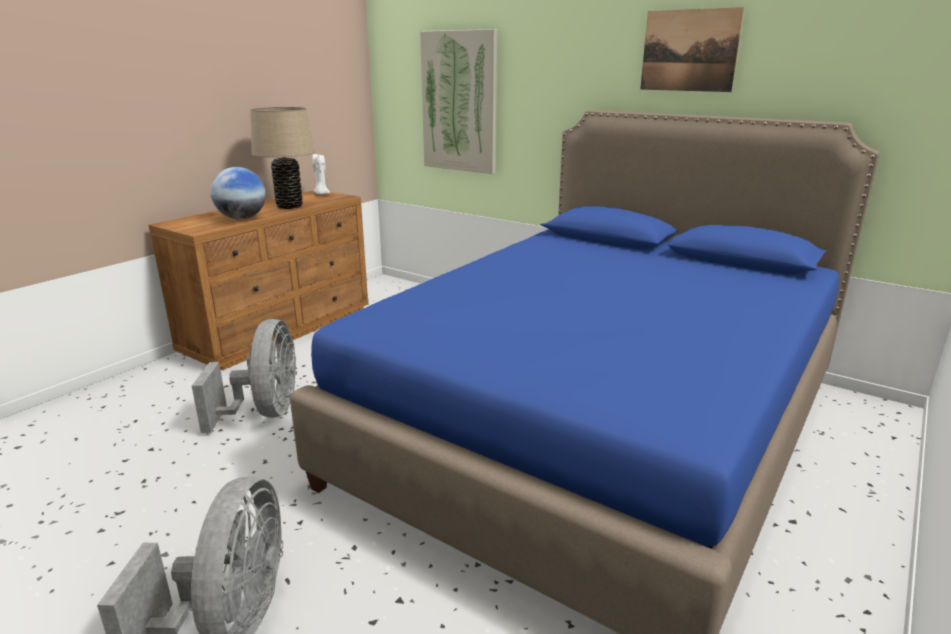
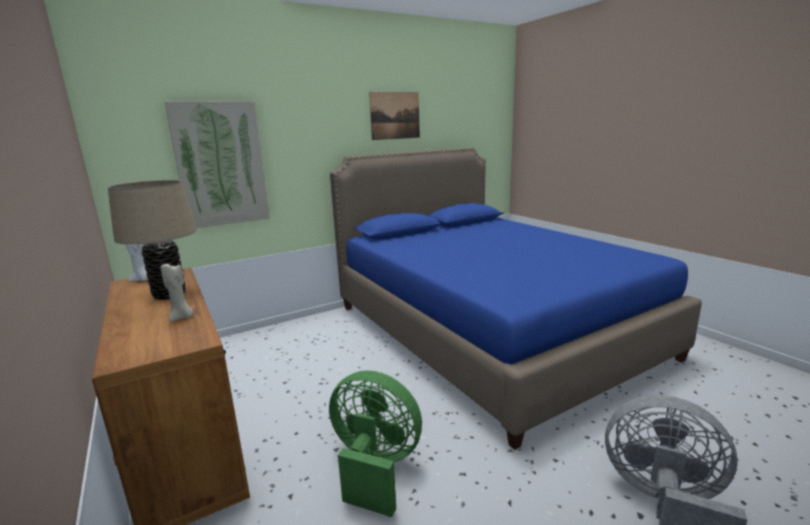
camera: 65 degrees left, 5 degrees down
grey fan [192,319,297,433] -> green fan [329,370,422,517]
globe [211,167,266,219] -> beige candle [161,264,194,322]

